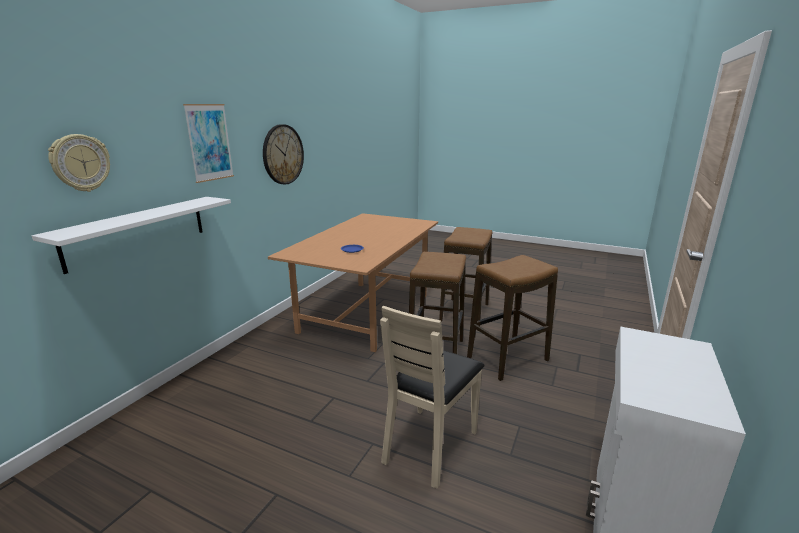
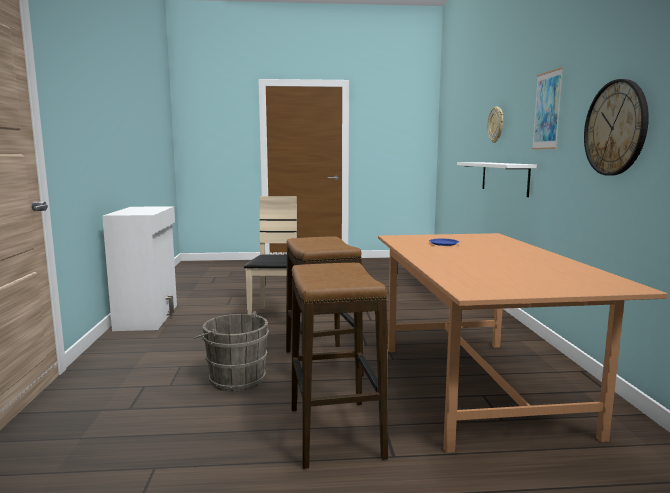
camera: 150 degrees right, 10 degrees down
stool [467,255,558,381] -> grey bucket [194,311,269,392]

